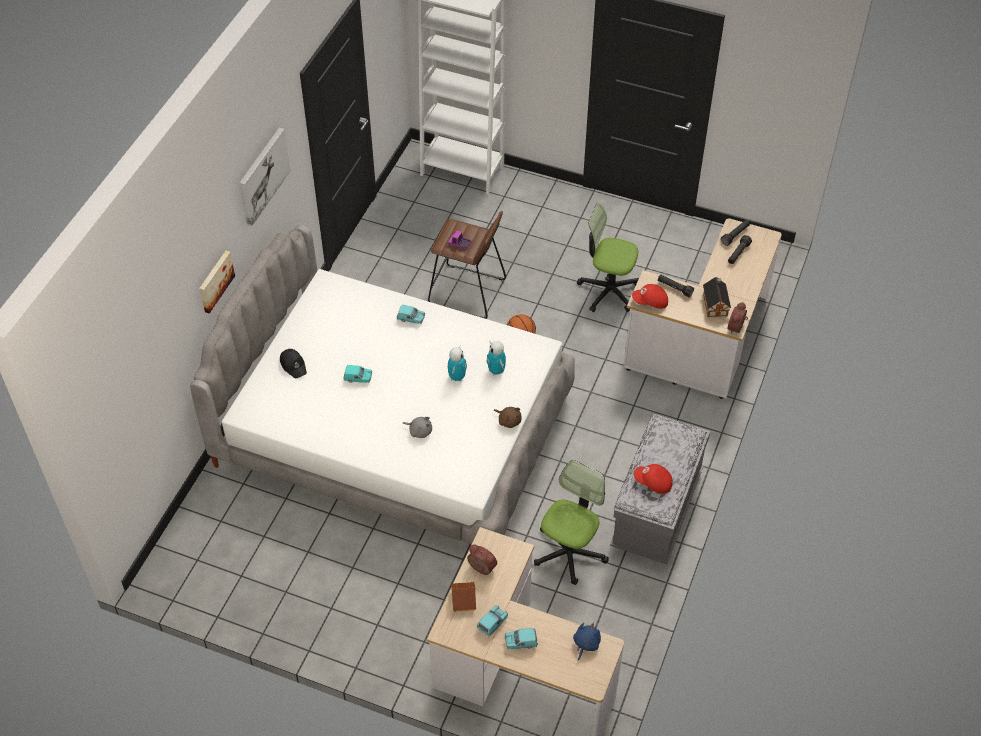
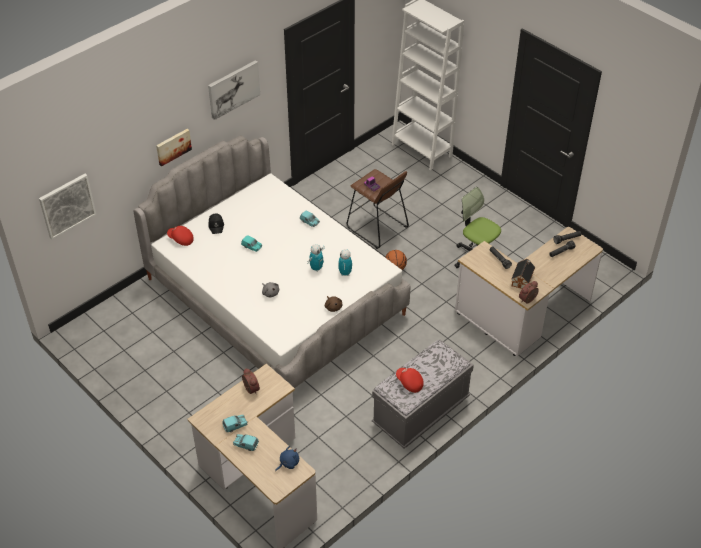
camera: 25 degrees right, 5 degrees down
toy house [451,582,476,612] -> none
office chair [534,460,609,585] -> none
red cap [632,284,668,309] -> red cap moved to [167,226,194,246]
none -> picture [39,174,96,239]

